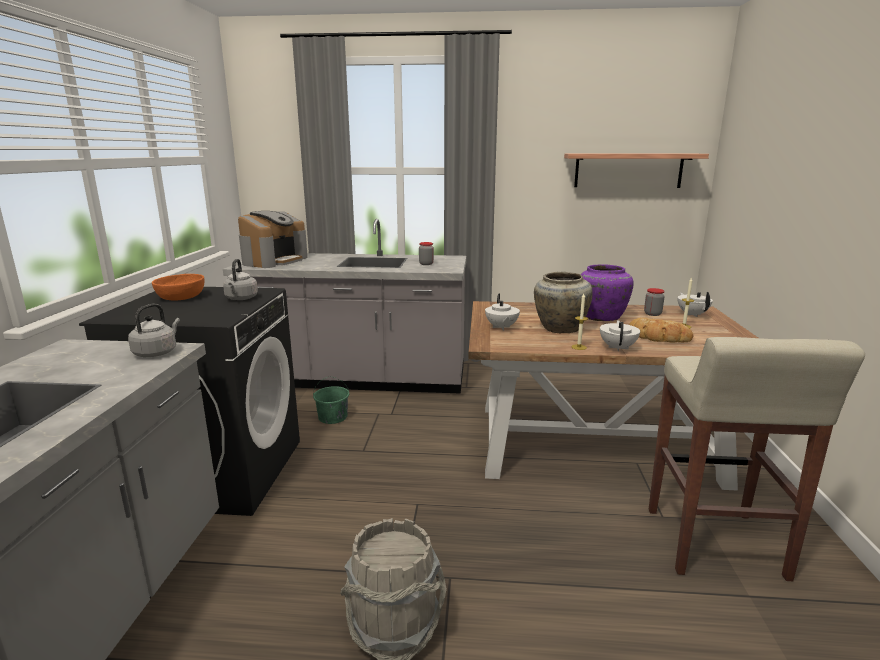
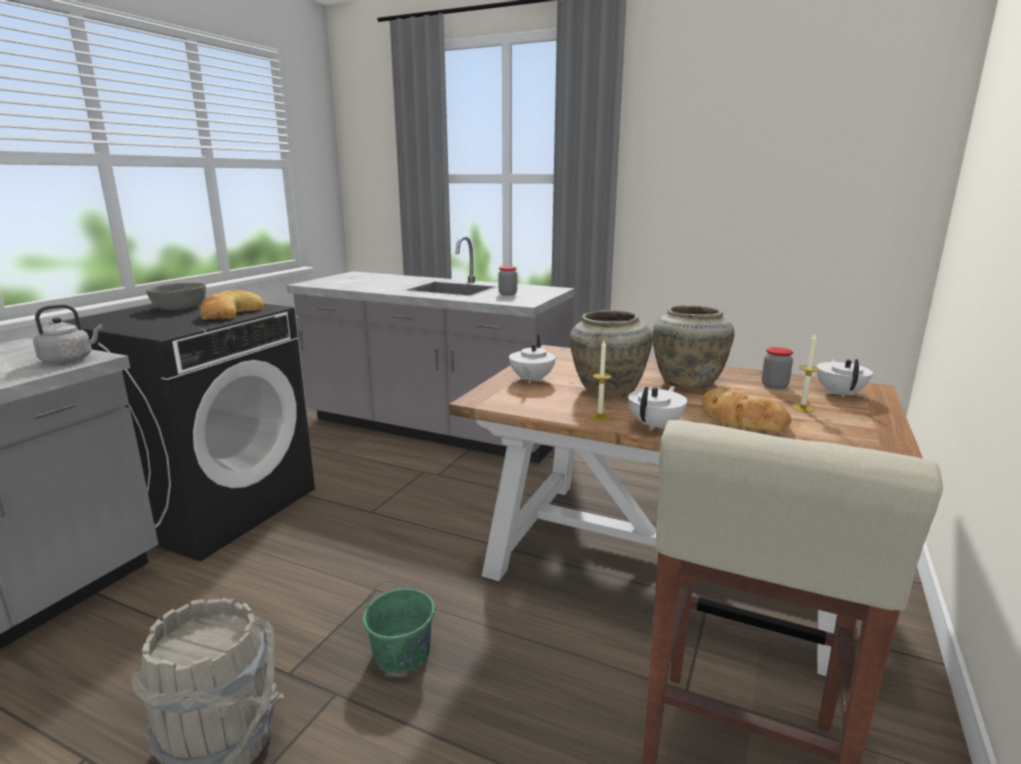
camera: 20 degrees right, 0 degrees up
orange bowl [152,274,205,300] -> grey bowl [146,282,206,310]
grey kettle [223,259,258,300] -> bread [200,290,264,320]
coffee machine [238,211,308,268] -> none
green bucket [313,376,349,424] -> green bucket moved to [363,580,435,673]
shelf [564,154,709,188] -> none
purple vase [580,264,634,321] -> beige vase [652,306,734,388]

